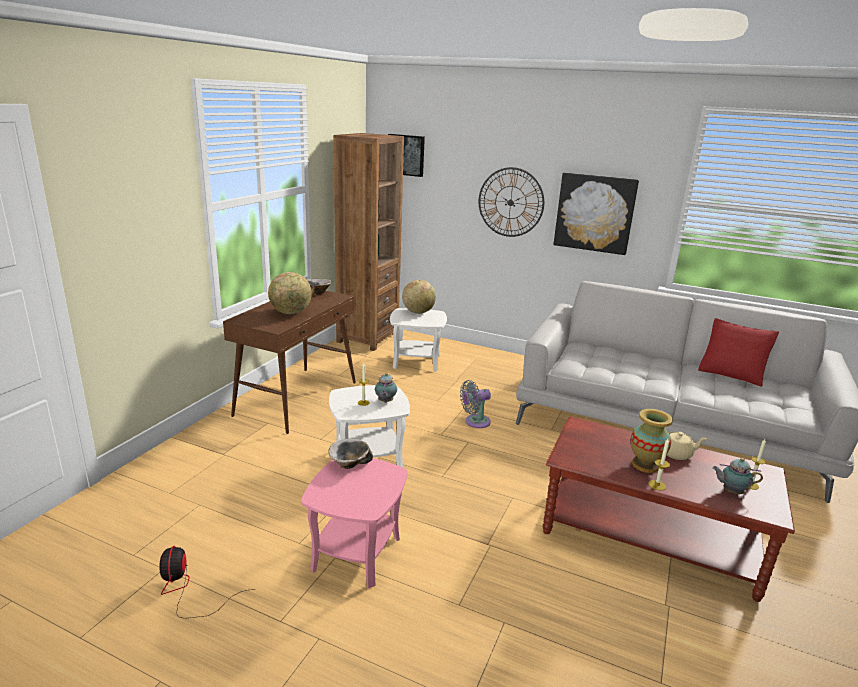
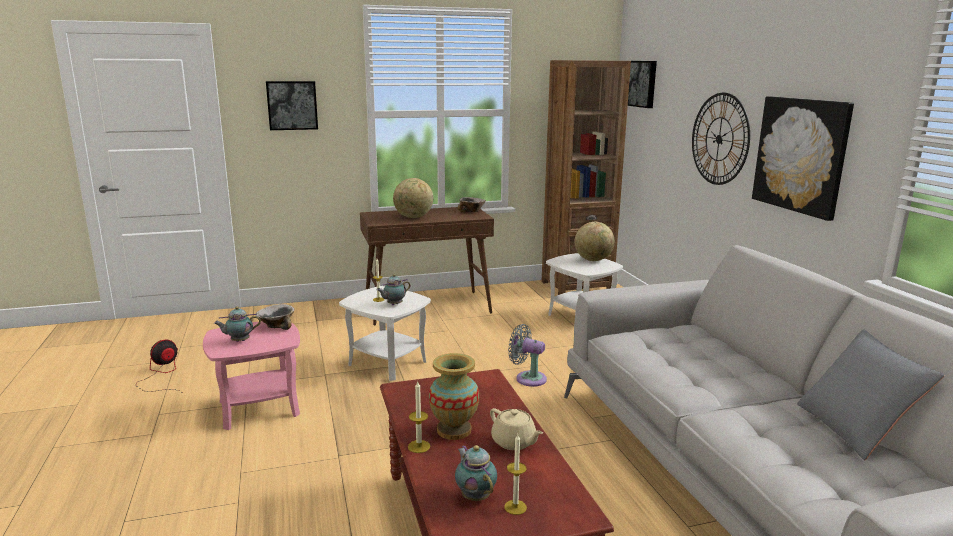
camera: 50 degrees right, 5 degrees down
red pillow [698,318,779,387] -> grey pillow [797,329,944,460]
none -> teapot [214,306,261,342]
none -> picture [266,81,318,130]

